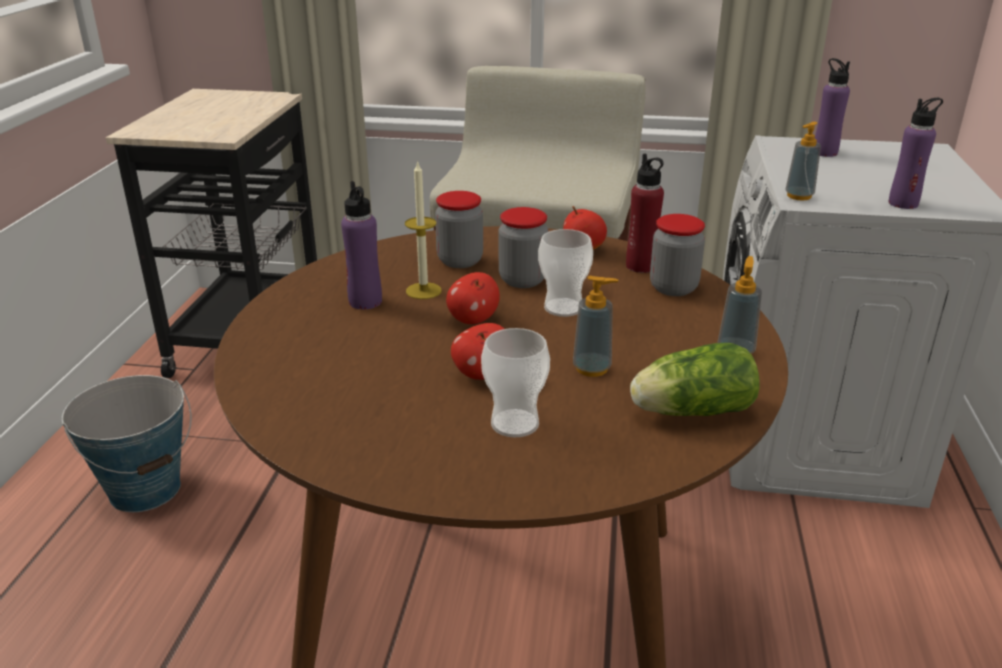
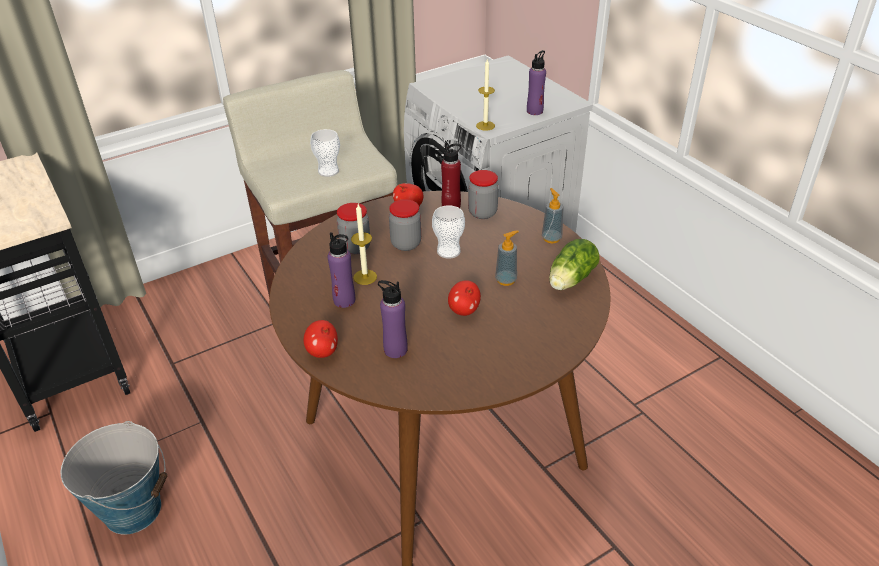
camera: 40 degrees left, 10 degrees up
apple [446,272,500,324] -> apple moved to [304,320,338,358]
cup [481,328,550,437] -> cup moved to [310,129,340,177]
soap dispenser [785,122,821,201] -> candle [476,59,495,131]
purple bottle [815,58,850,157] -> purple bottle moved to [378,280,408,358]

